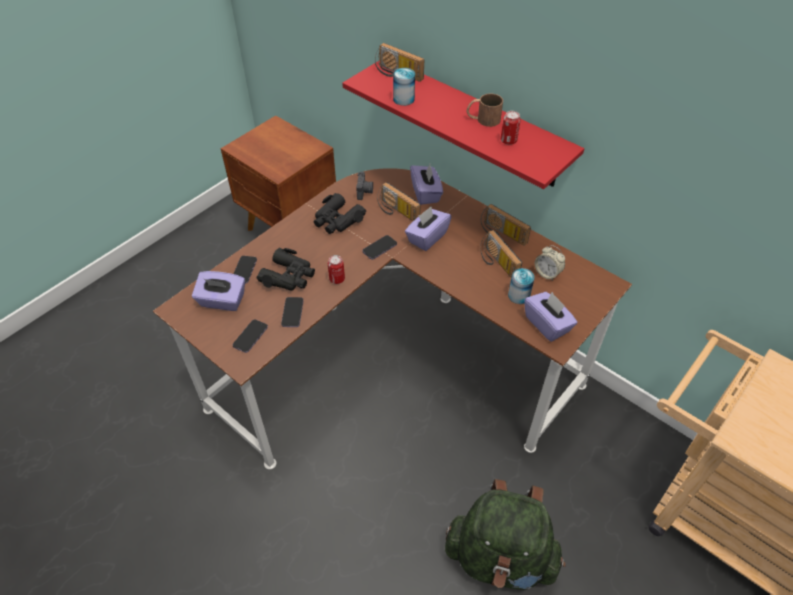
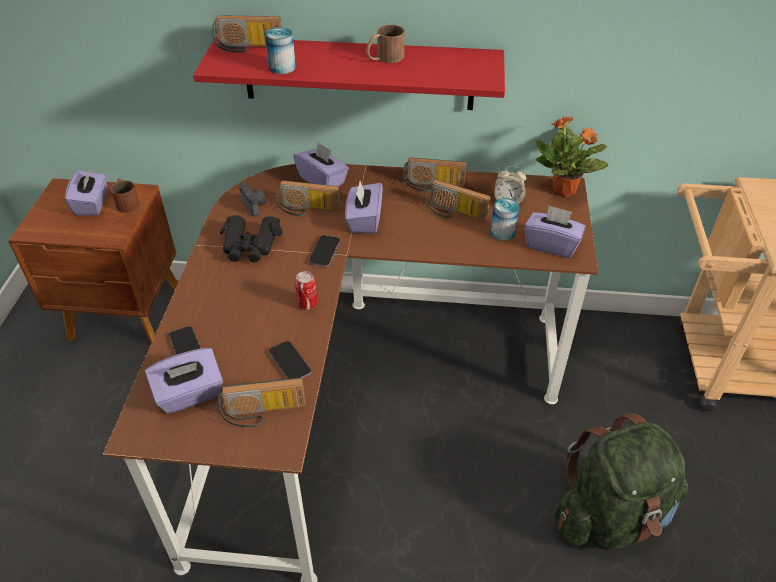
camera: 35 degrees left, 5 degrees down
phone [233,319,268,353] -> radio [217,377,306,427]
black binoculars [256,248,315,290] -> none
can [501,111,521,145] -> none
none -> purple tissue box [65,169,107,216]
none -> brown mug [110,179,140,213]
none -> potted plant [535,117,608,197]

